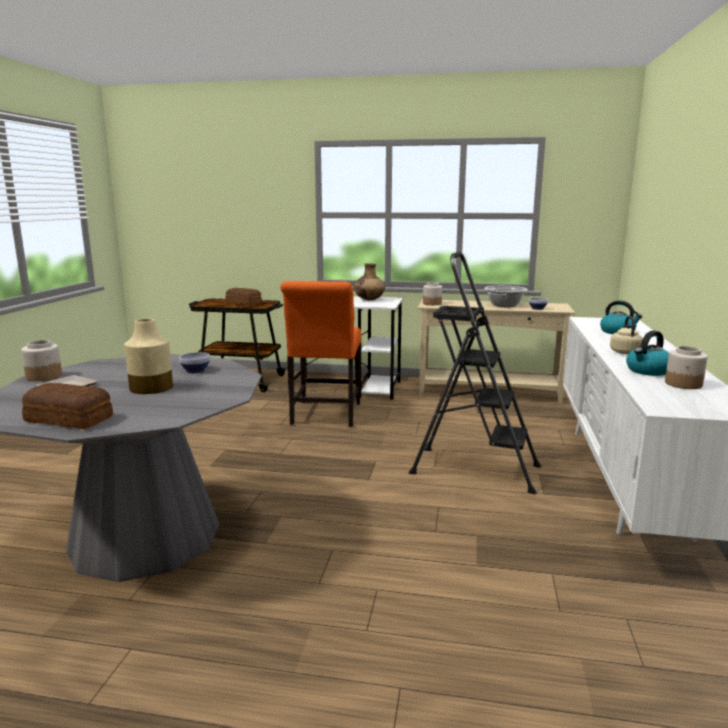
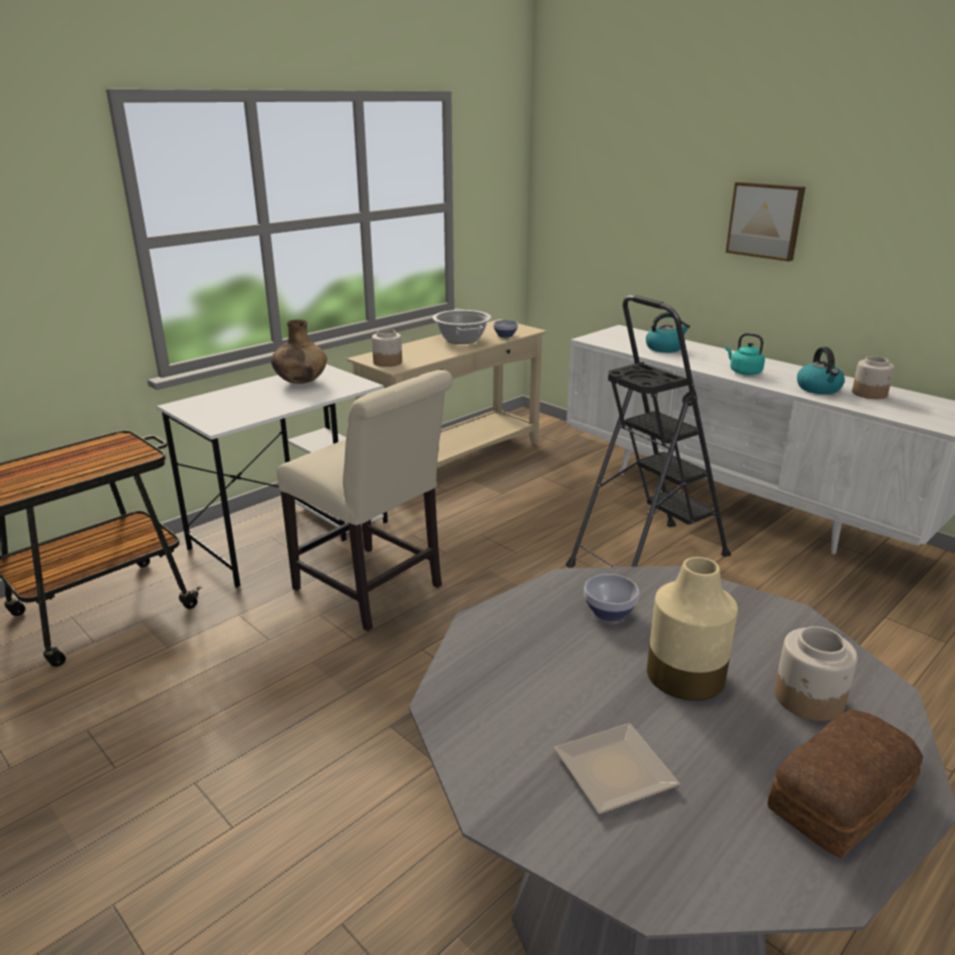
camera: 55 degrees left, 10 degrees up
jar [21,340,62,381] -> jar moved to [774,626,858,721]
bread [225,288,262,306] -> none
orange chair [280,281,361,427] -> beige chair [277,370,453,631]
beige kettle [610,316,643,354] -> turquoise kettle [726,333,765,375]
none -> picture [726,182,805,261]

